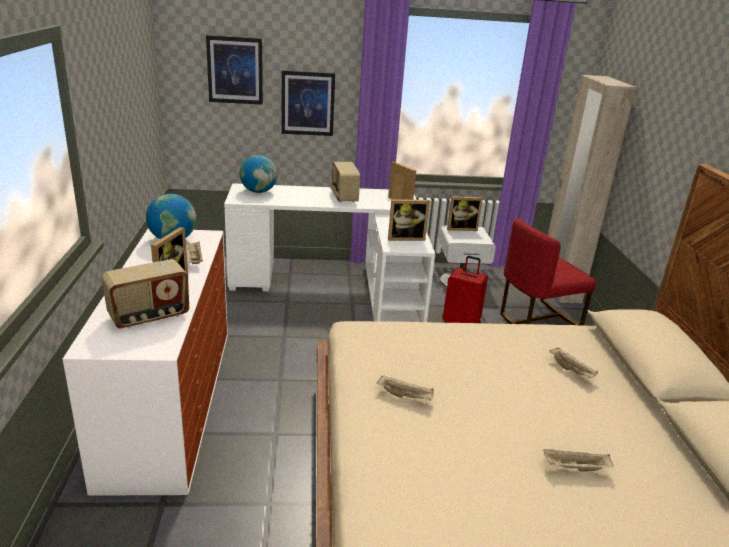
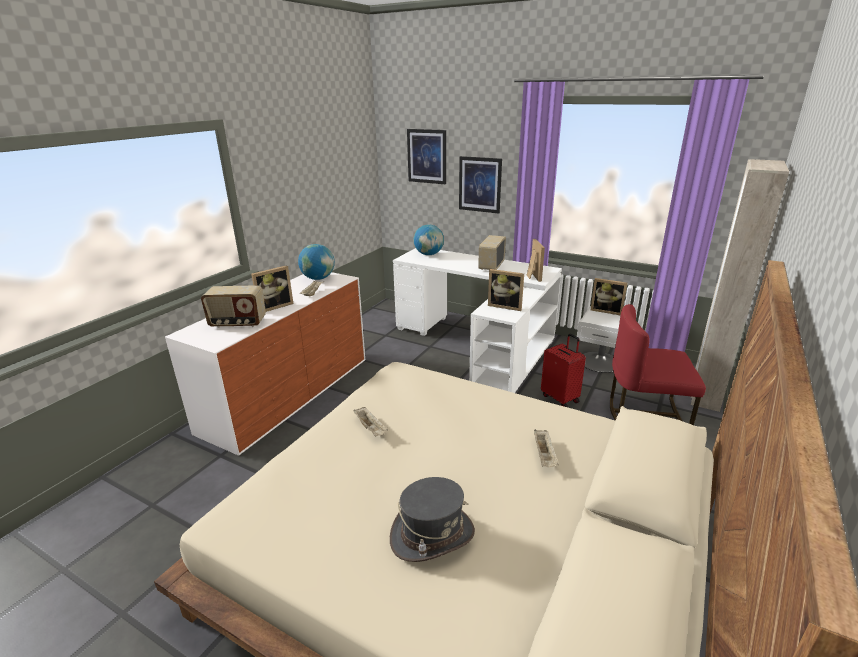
camera: 35 degrees right, 0 degrees up
beige tray [543,449,614,472] -> grey hat [390,477,475,562]

